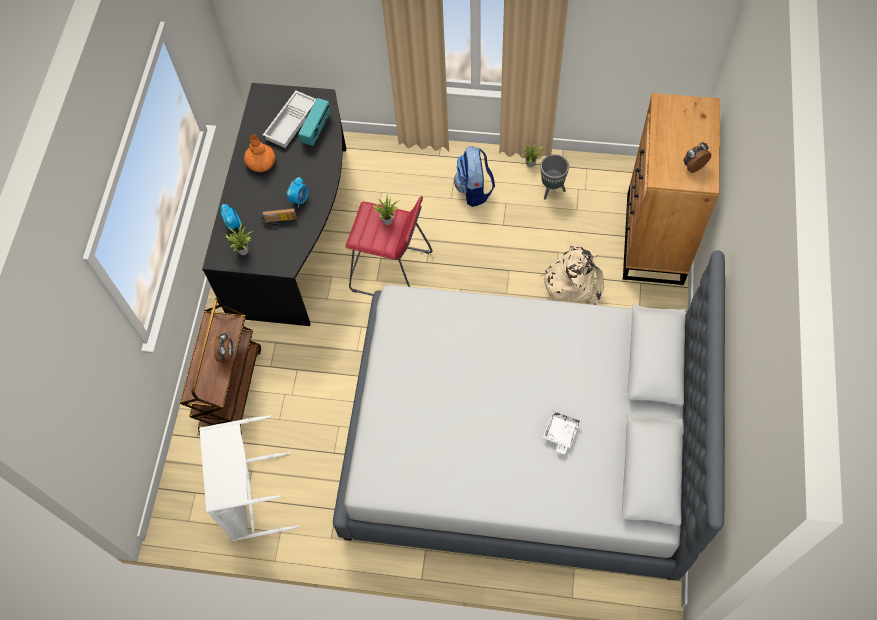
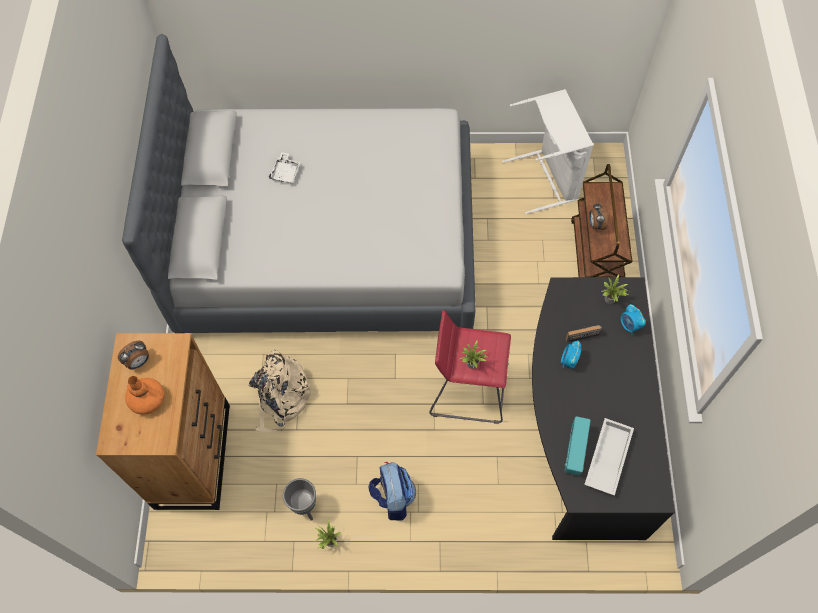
camera: 170 degrees right, 0 degrees up
orange vase [244,134,275,173] -> orange vase moved to [125,376,164,415]

